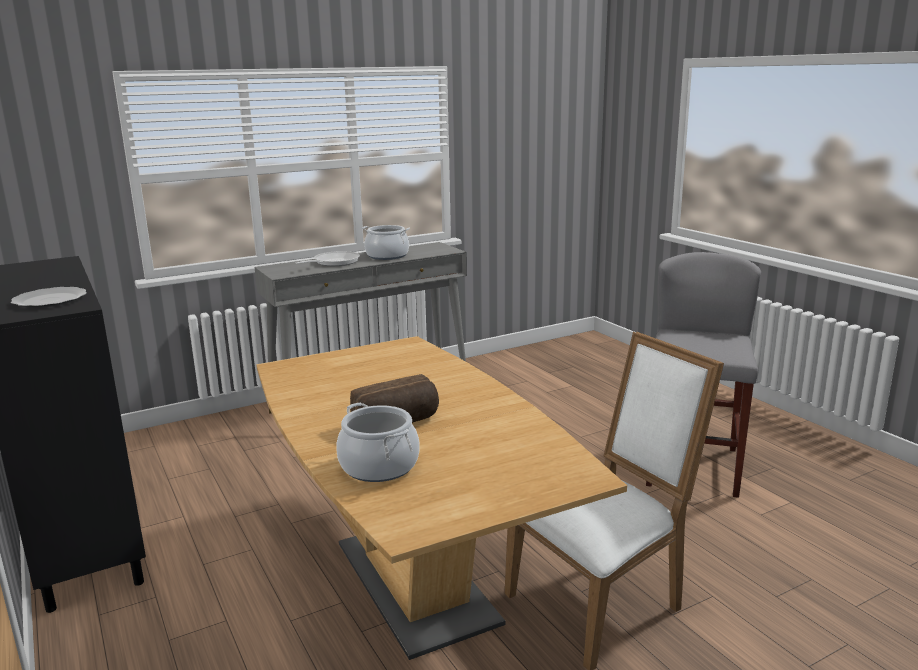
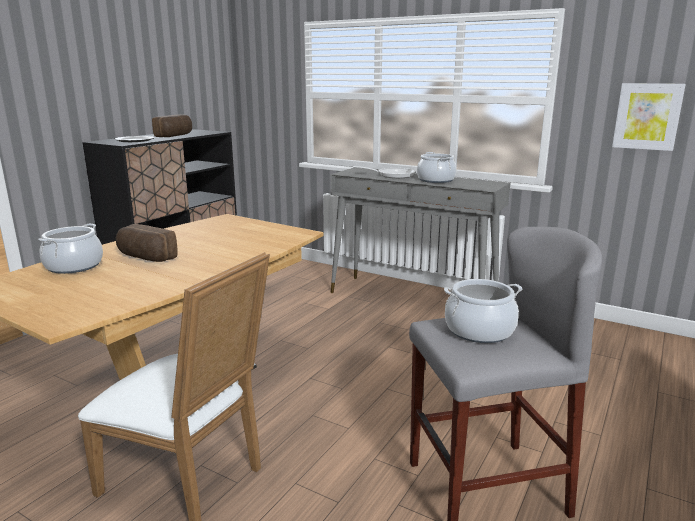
camera: 60 degrees right, 0 degrees up
none -> bread [152,114,192,137]
none -> cooking pot [444,279,522,343]
none -> picture [612,83,686,151]

